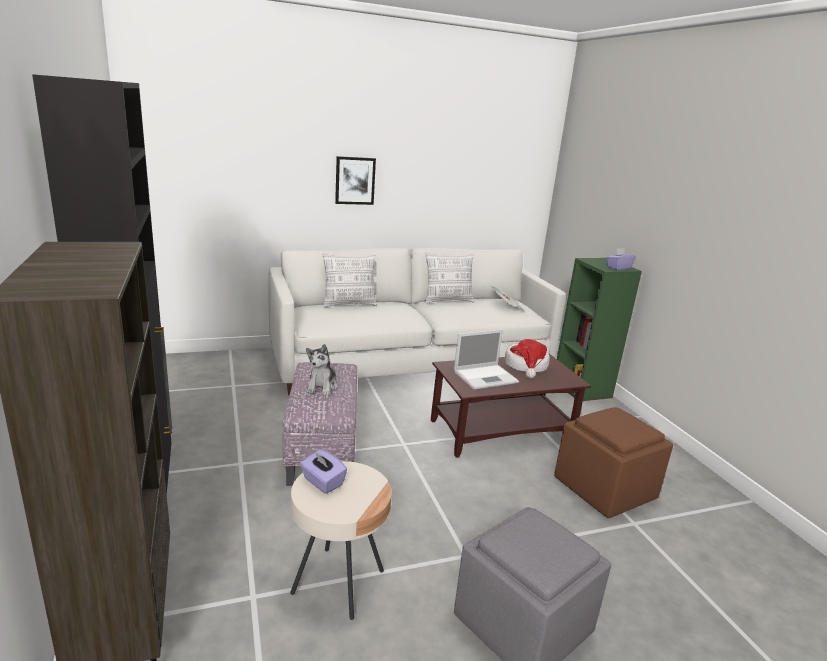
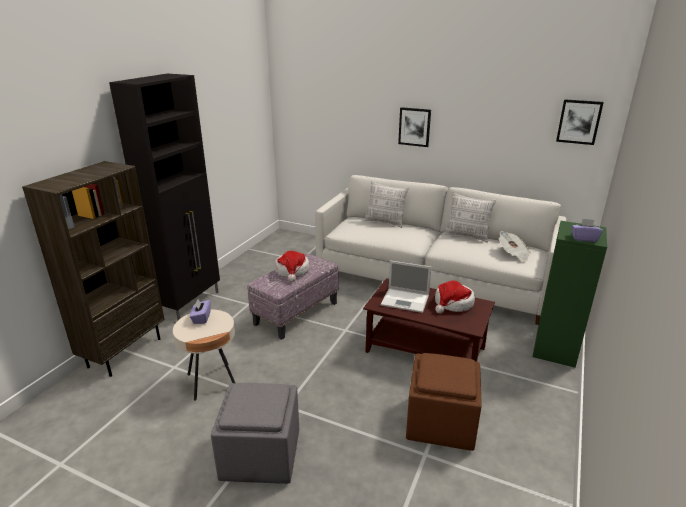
camera: 45 degrees right, 5 degrees up
plush toy [306,344,338,396] -> hat [275,251,309,282]
none -> picture [556,99,604,145]

